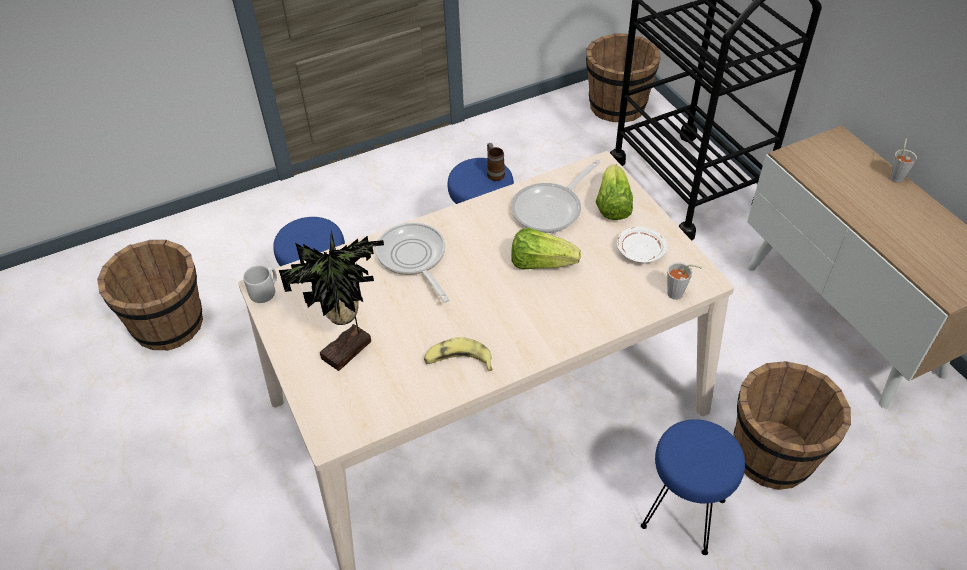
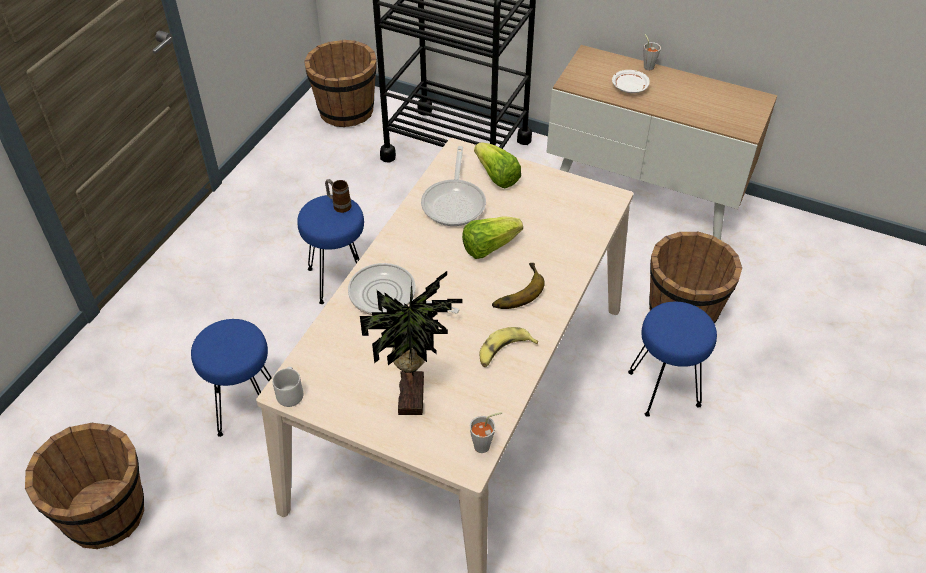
camera: 40 degrees left, 0 degrees up
white plate [617,227,667,263] -> white plate moved to [612,70,650,93]
grey cup [667,262,702,300] -> grey cup moved to [470,412,502,453]
none -> banana [492,263,545,309]

